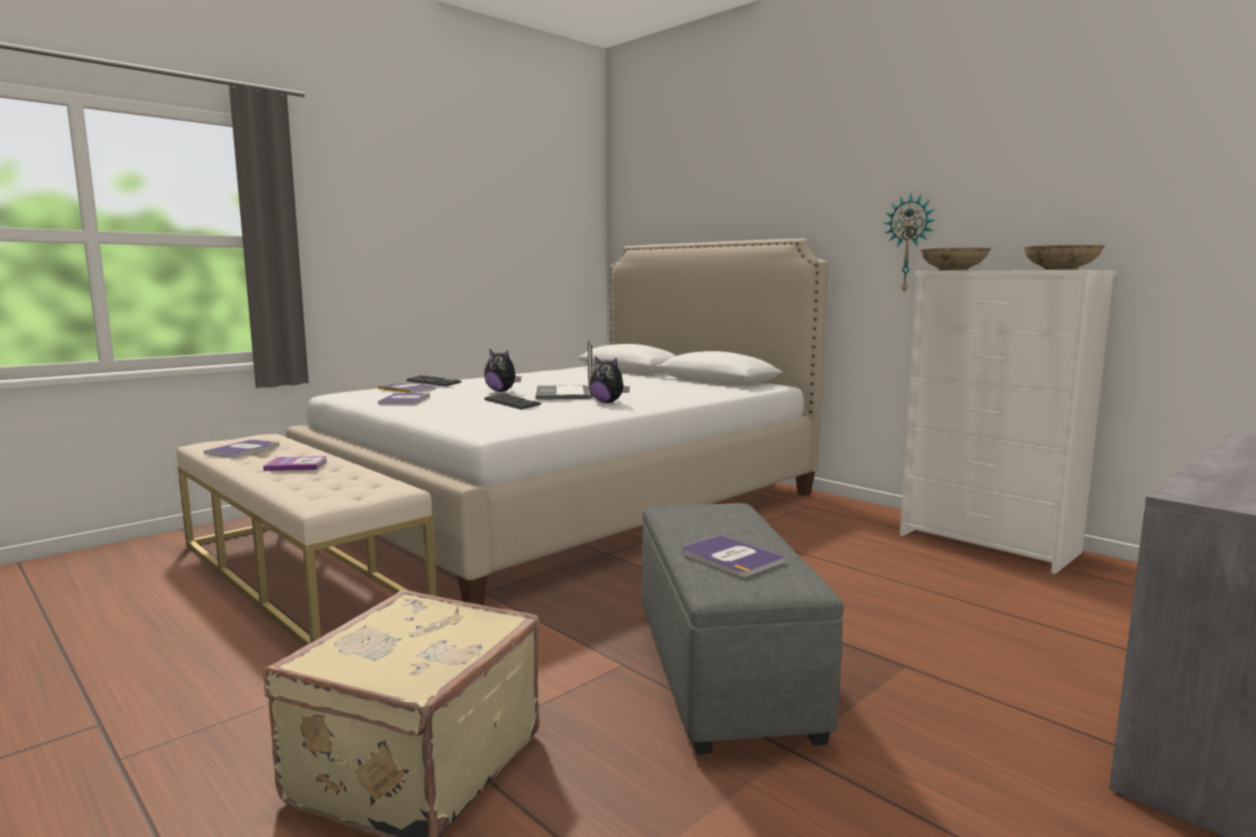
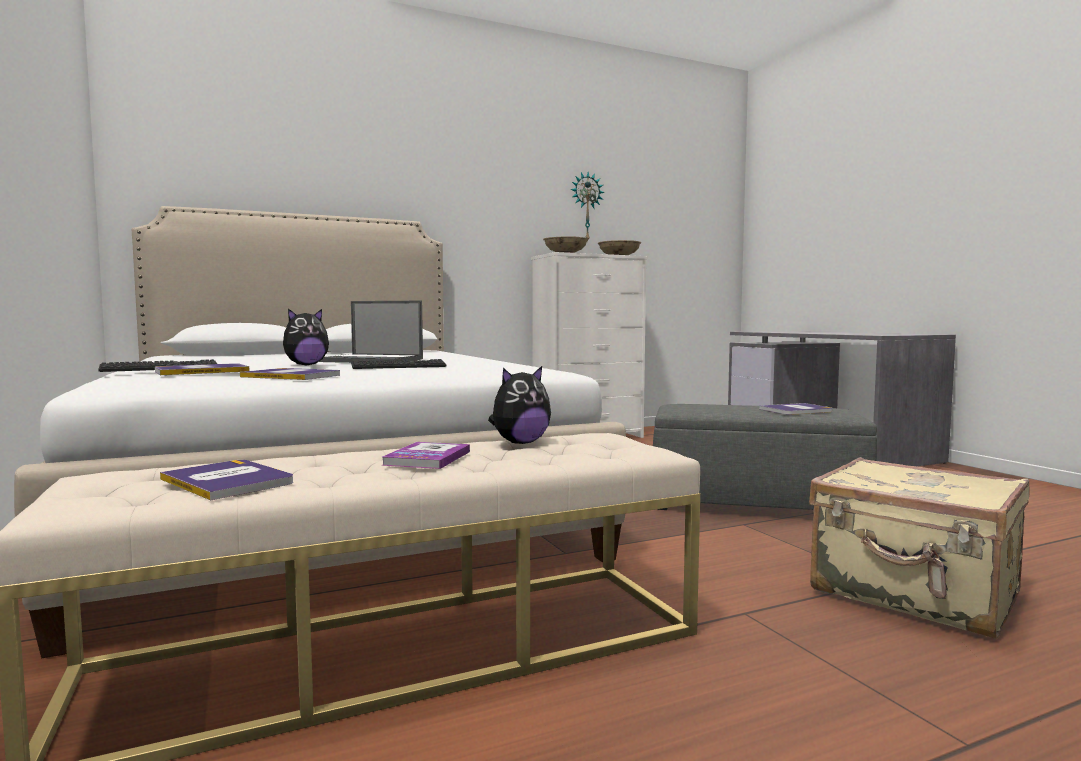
camera: 70 degrees left, 5 degrees down
plush toy [589,356,630,403] -> plush toy moved to [488,366,551,444]
wall clock [884,194,935,294] -> wall clock moved to [571,172,605,242]

